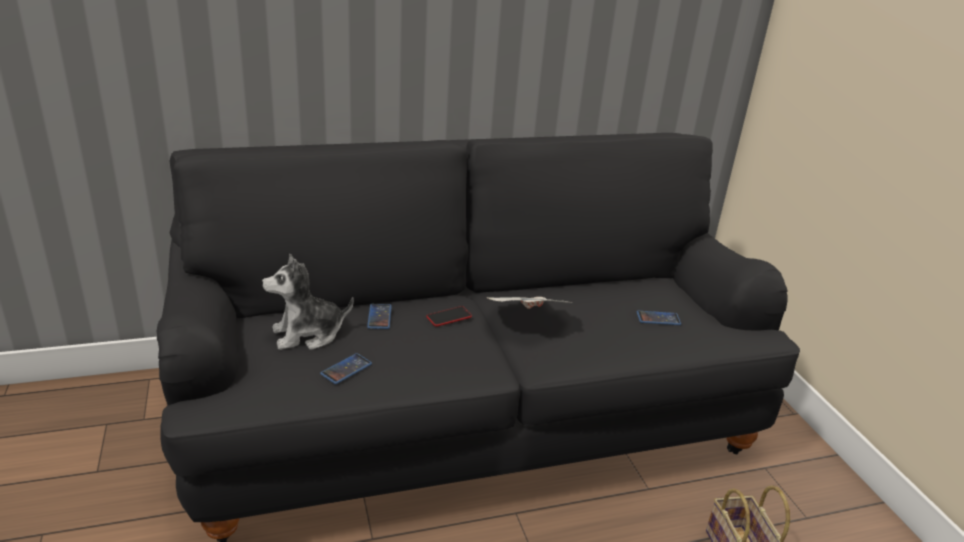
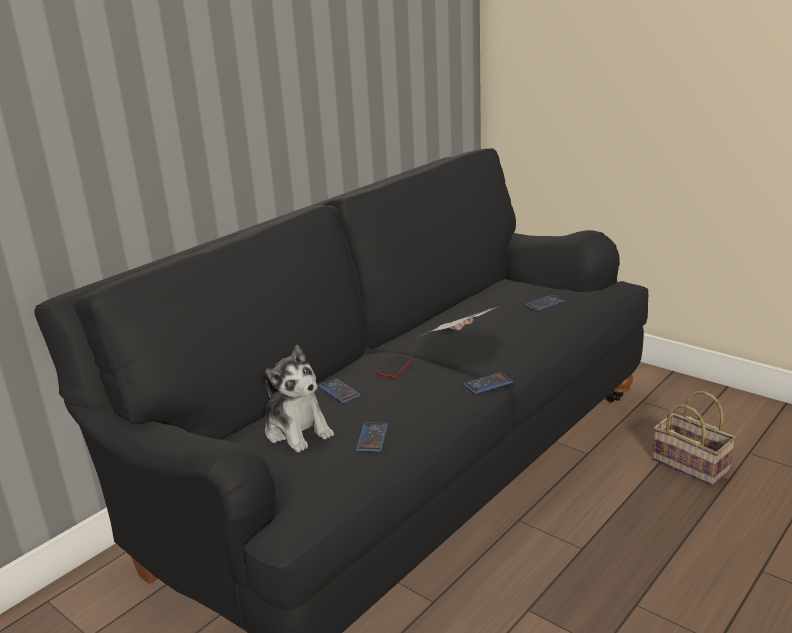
camera: 30 degrees left, 5 degrees down
plush toy [262,254,354,350] -> plush toy turned 75 degrees counterclockwise [265,345,334,452]
none -> phone [464,372,513,394]

